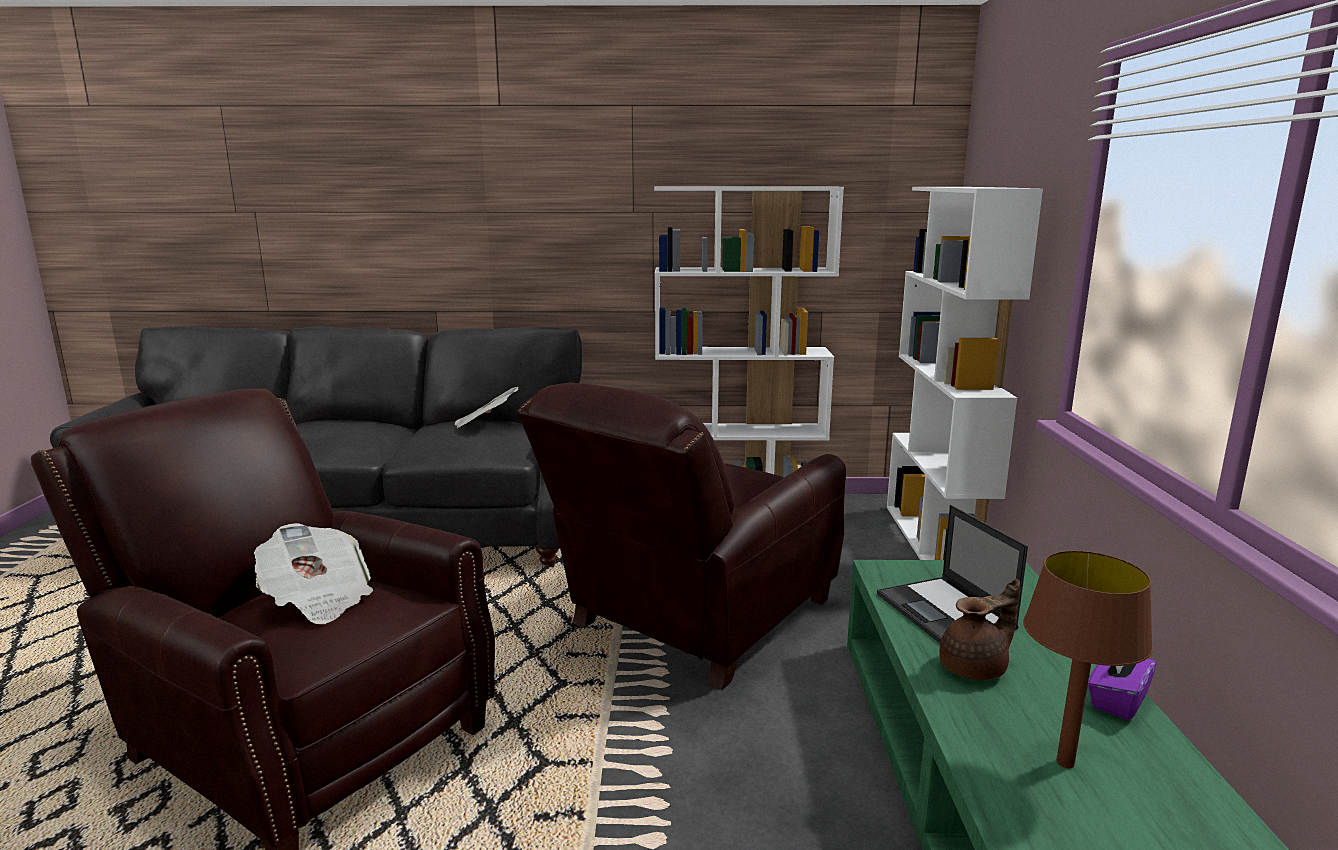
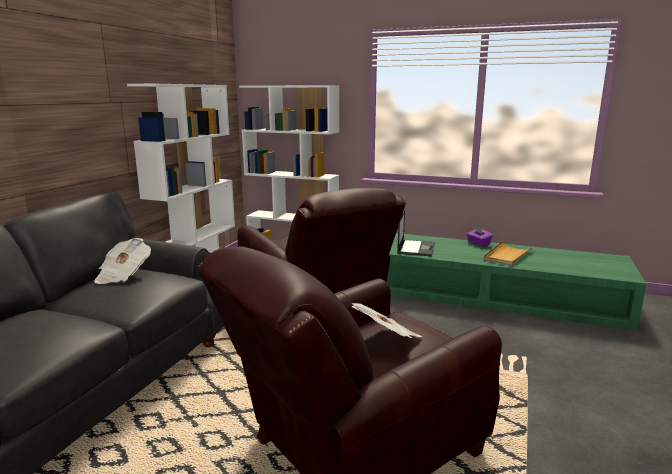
camera: 70 degrees left, 0 degrees up
laptop [877,505,1028,643] -> laptop turned 75 degrees counterclockwise [397,210,435,256]
brown teapot [939,579,1020,680] -> none
brown table lamp [1023,551,1153,768] -> beige tray [483,241,533,266]

